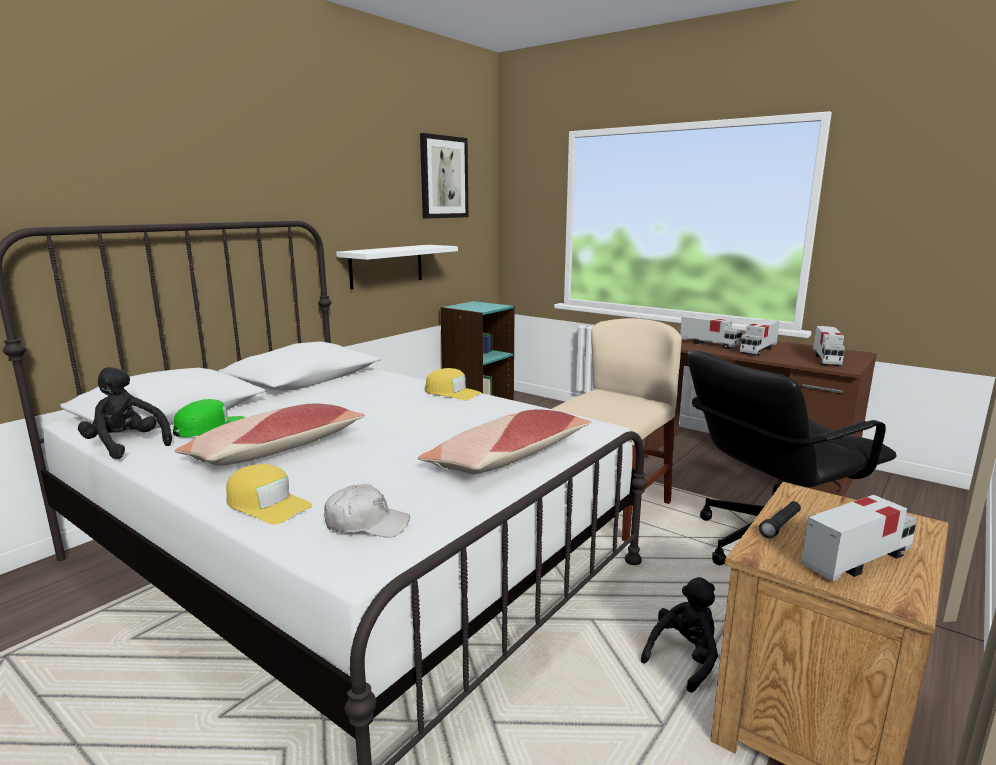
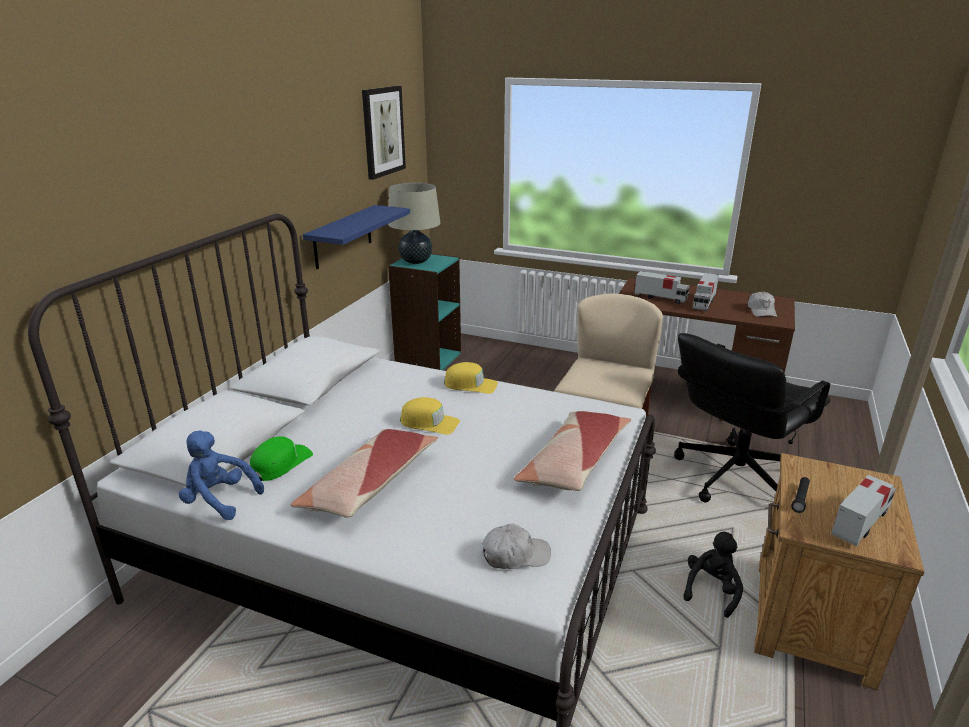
camera: 15 degrees left, 10 degrees up
black plush toy [78,367,172,459] -> blue plush toy [179,430,264,520]
yellow cap [226,464,312,525] -> yellow cap moved to [400,397,460,435]
white shelf [336,245,458,290] -> blue shelf [303,205,410,269]
toy truck [813,326,845,366] -> white cap [748,291,777,317]
none -> beige table lamp [388,183,440,264]

